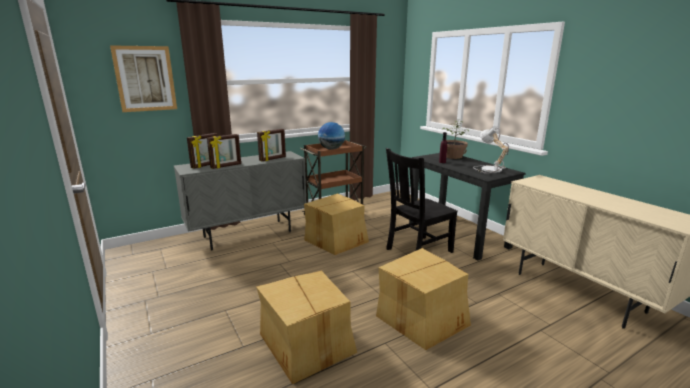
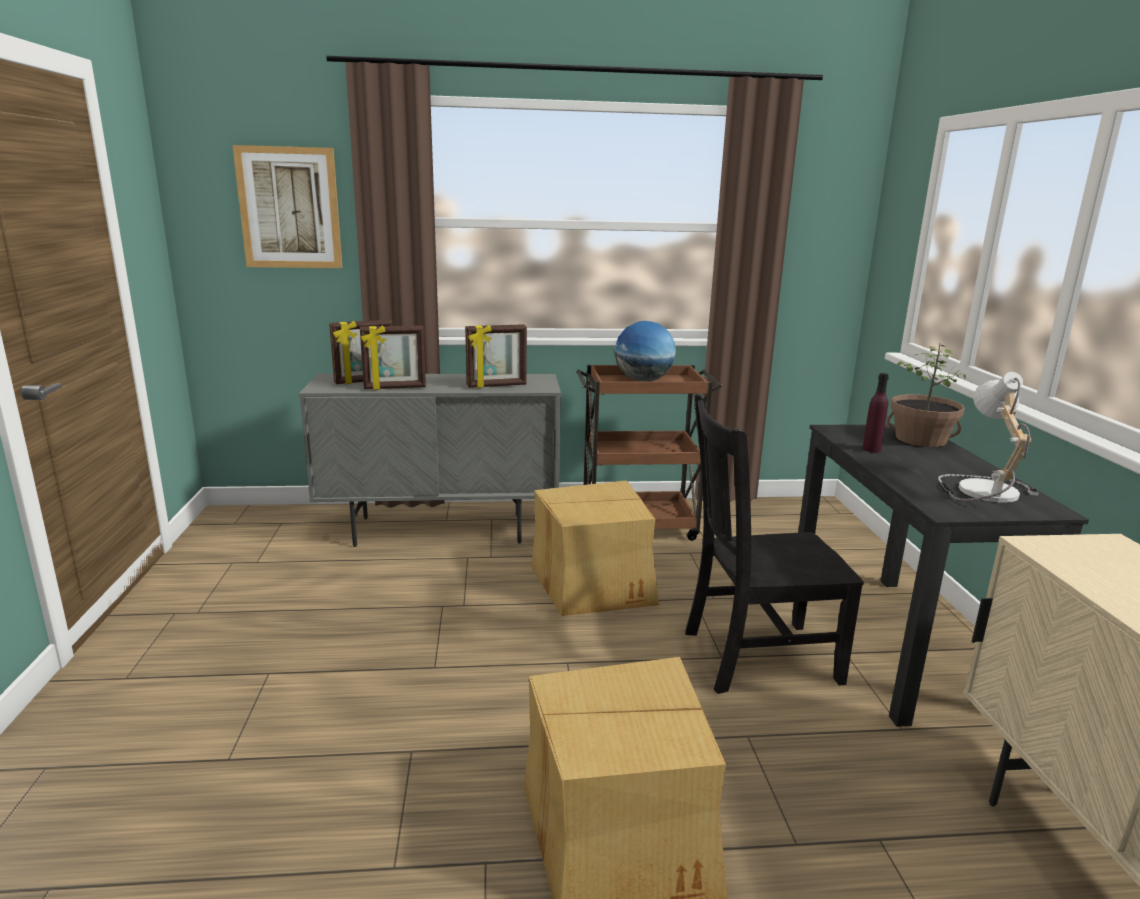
camera: 25 degrees right, 0 degrees up
cardboard box [256,270,357,384] -> none

